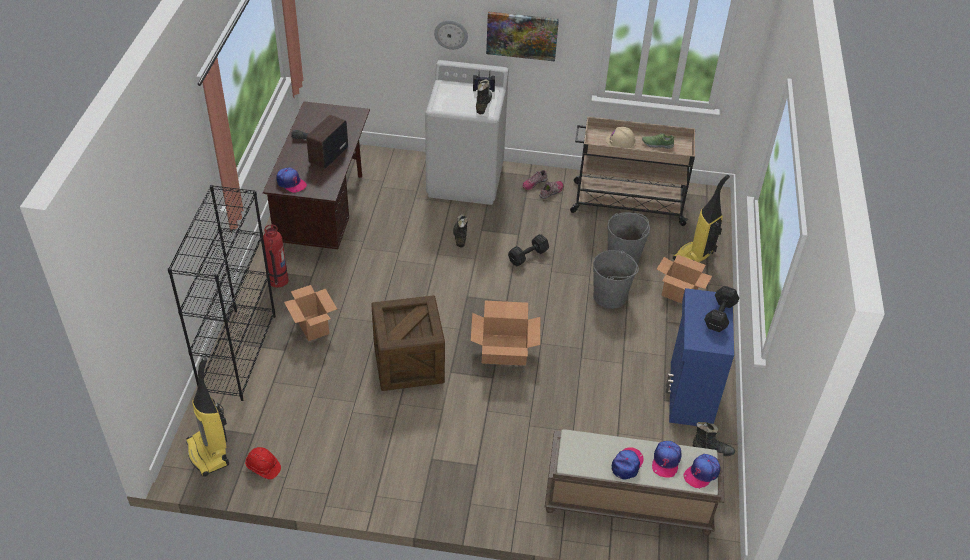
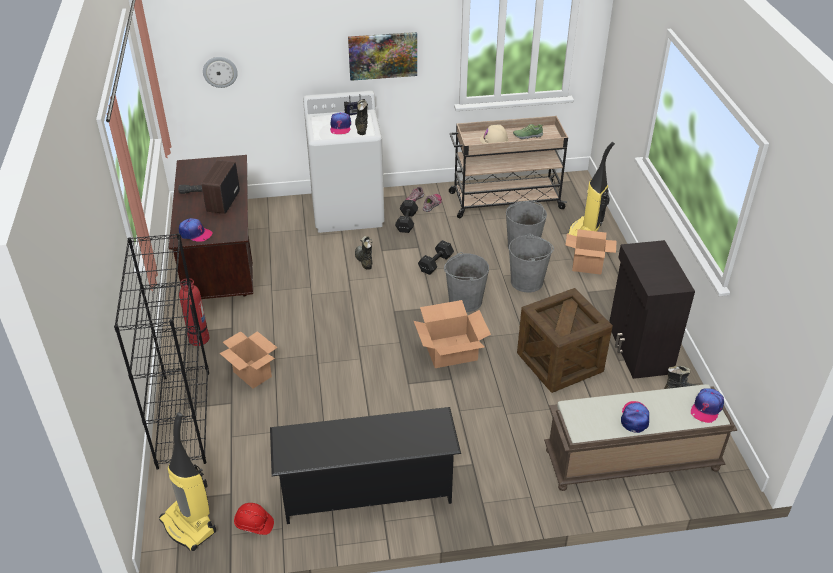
camera: 15 degrees left, 5 degrees down
crate [371,295,445,391] -> crate moved to [517,288,613,393]
wall clock [434,20,468,50] -> wall clock moved to [203,57,238,88]
cap [652,441,682,478] -> cap moved to [330,112,351,134]
blue cabinet [666,288,734,426] -> black cabinet [609,240,695,379]
black dumbbell [704,286,739,332] -> black dumbbell moved to [395,200,418,233]
none -> black shoe rack [270,407,461,524]
none -> grey bucket [444,252,489,312]

